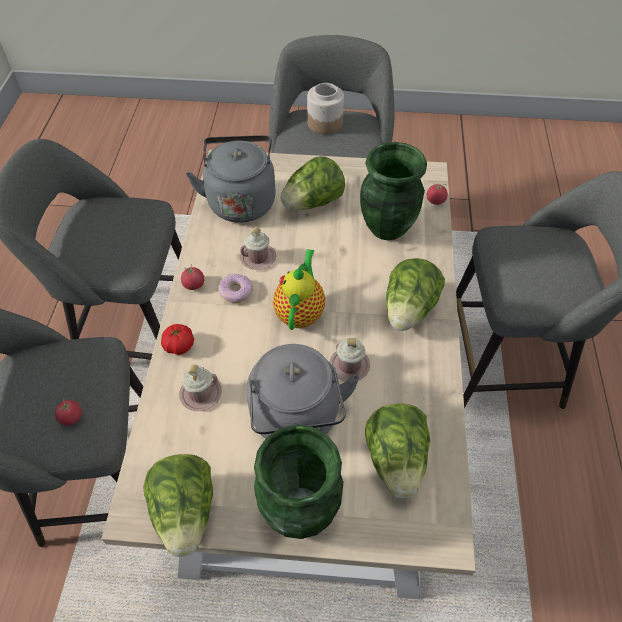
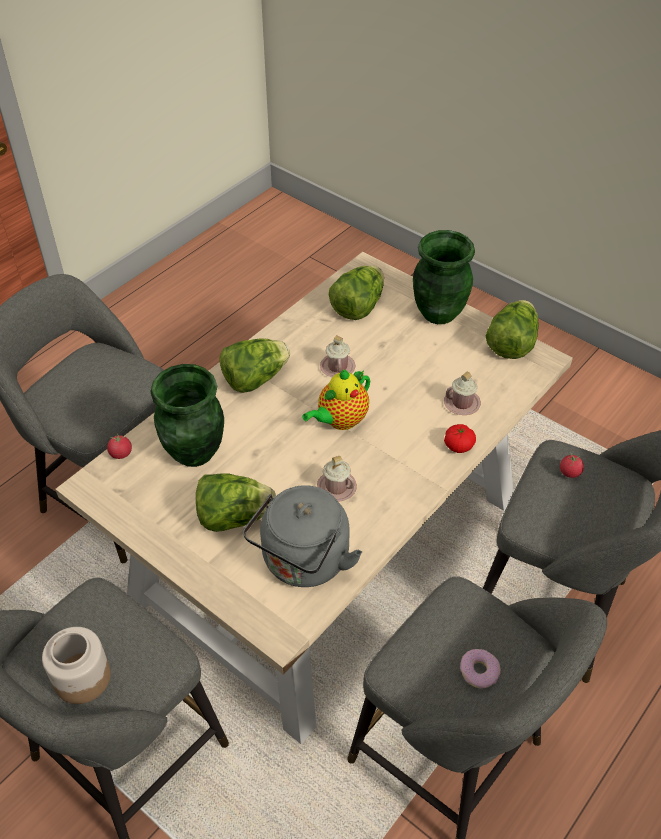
camera: 145 degrees left, 5 degrees down
tomato [181,264,204,290] -> none
donut [218,274,253,303] -> donut moved to [460,649,501,688]
grey kettle [247,344,360,439] -> none

